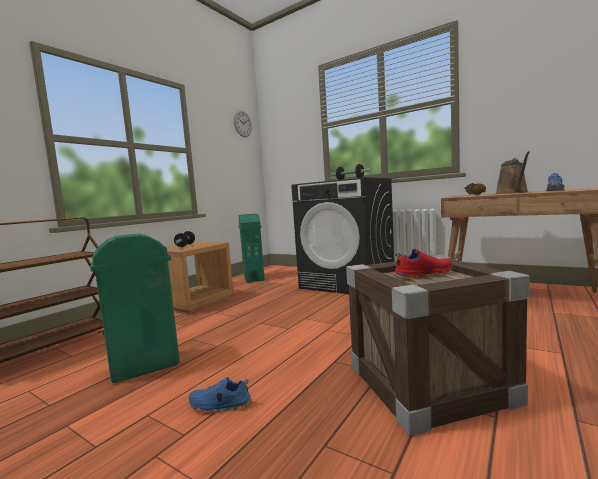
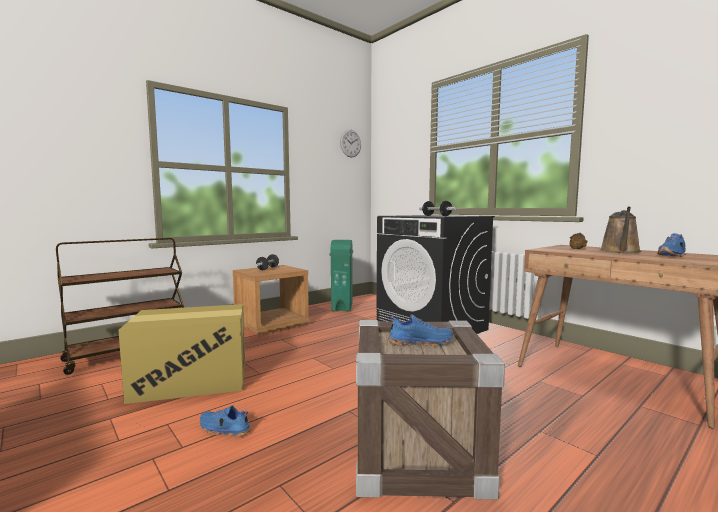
camera: 15 degrees right, 0 degrees up
green trash can [90,234,180,383] -> cardboard box [118,304,245,404]
red shoe [394,249,452,280] -> blue shoe [388,314,453,346]

